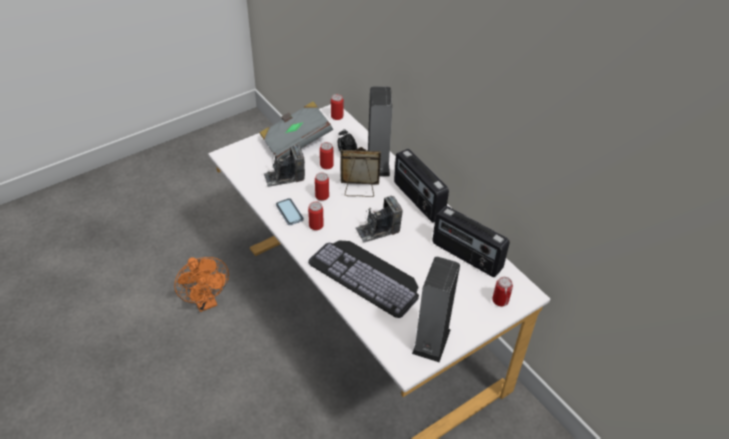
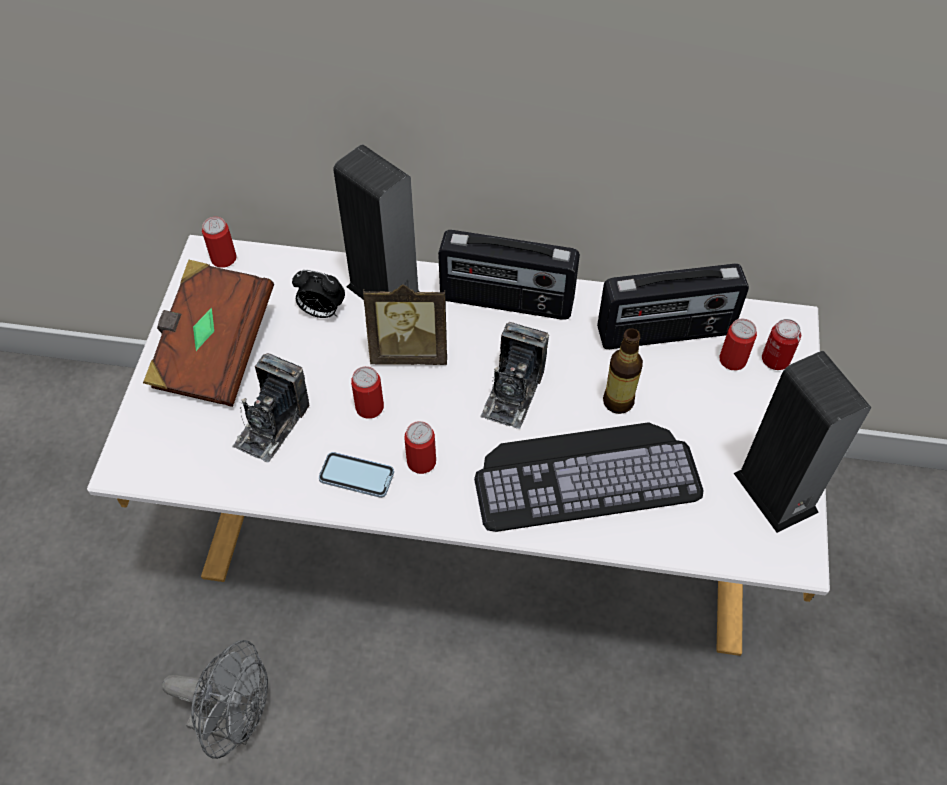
camera: 45 degrees left, 10 degrees up
orange fan [174,257,229,312] -> grey fan [162,640,268,759]
grey book [260,101,333,160] -> brown book [143,260,274,407]
can [320,142,334,169] -> can moved to [720,319,757,371]
picture frame [341,147,381,197] -> picture frame turned 135 degrees counterclockwise [363,284,447,365]
none -> bottle [603,329,643,414]

